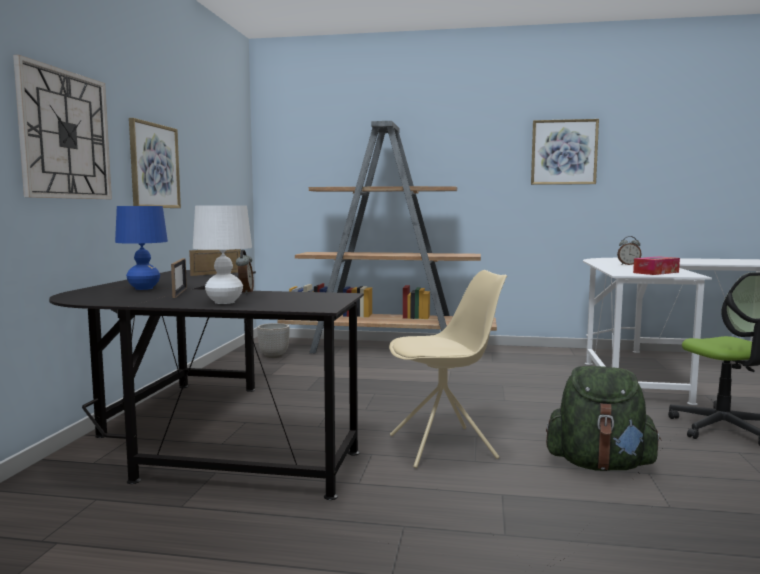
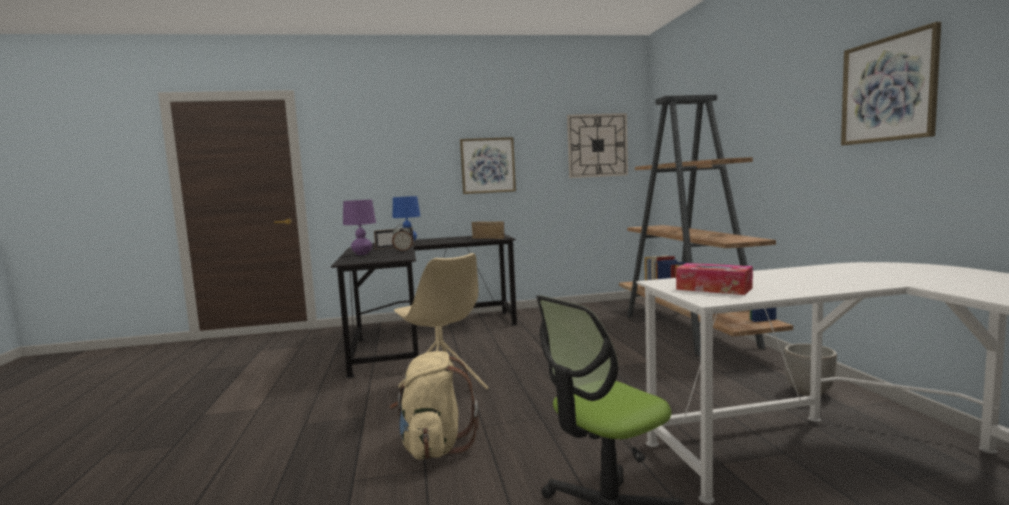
camera: 70 degrees right, 0 degrees up
wall clock [13,55,112,199] -> wall clock moved to [567,113,628,178]
white table lamp [193,205,252,304] -> purple table lamp [343,200,376,255]
planter [257,323,290,358] -> planter moved to [784,343,837,396]
green backpack [546,366,662,471] -> beige backpack [390,351,478,460]
alarm clock [617,236,642,265] -> none

